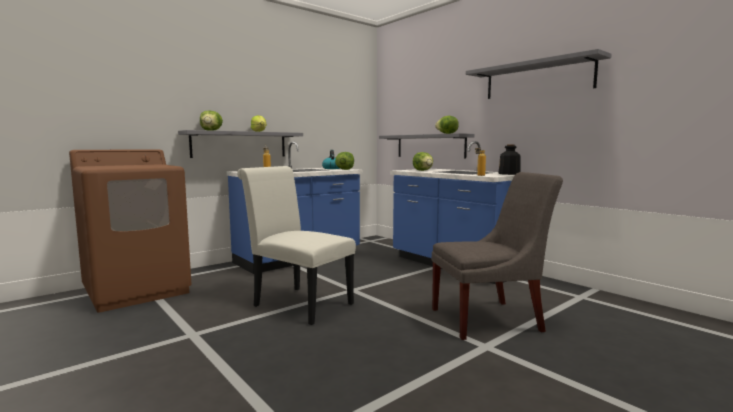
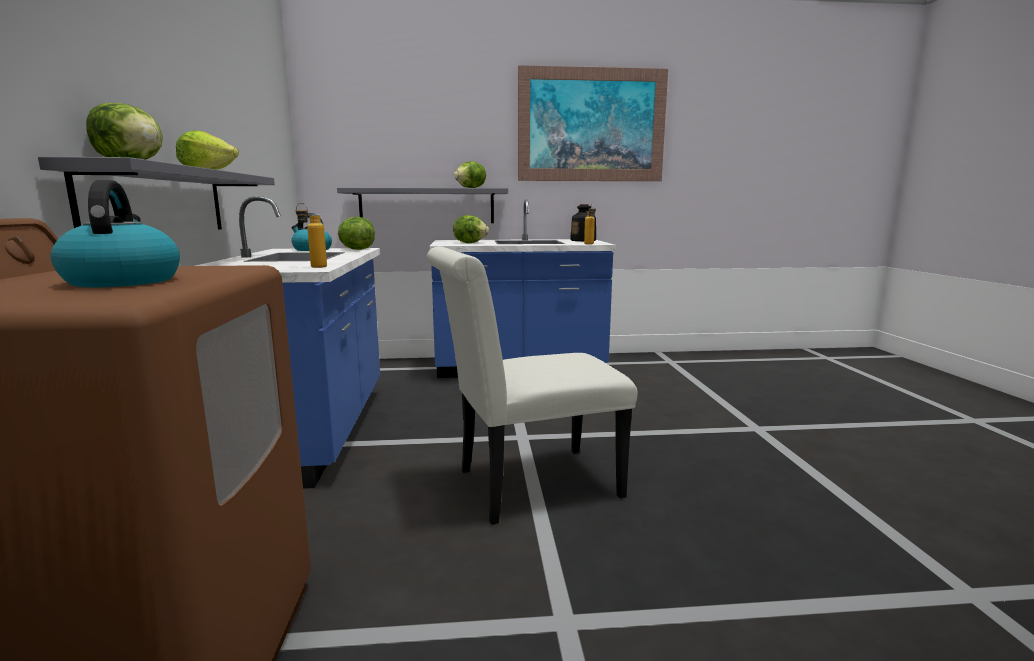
camera: 55 degrees left, 5 degrees up
grey chair [432,172,563,340] -> none
grey shelf [466,49,612,99] -> picture [518,65,668,181]
none -> kettle [51,180,180,287]

